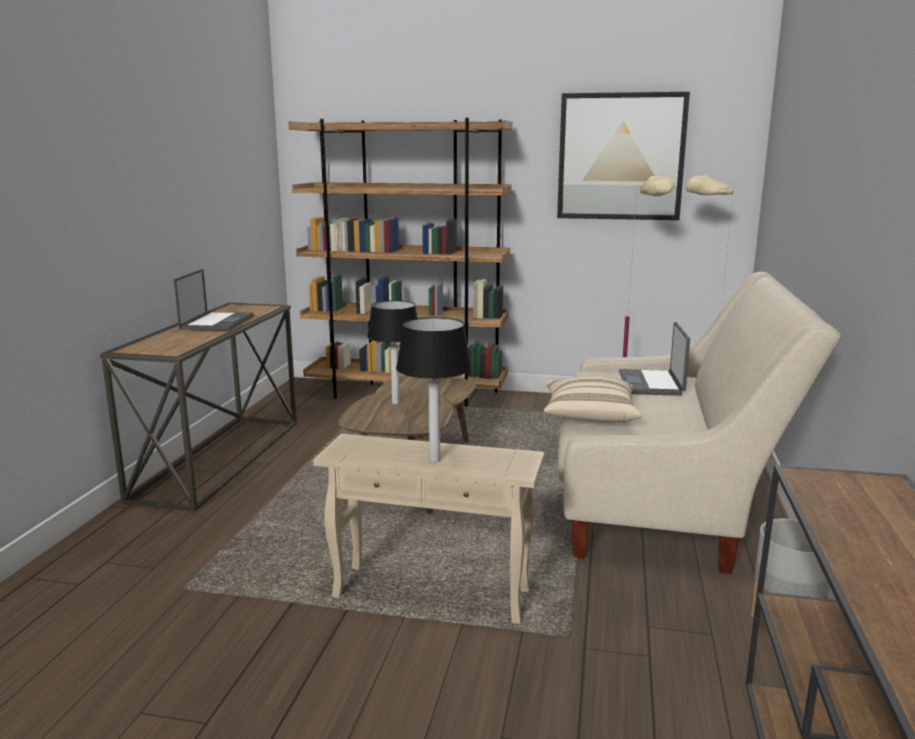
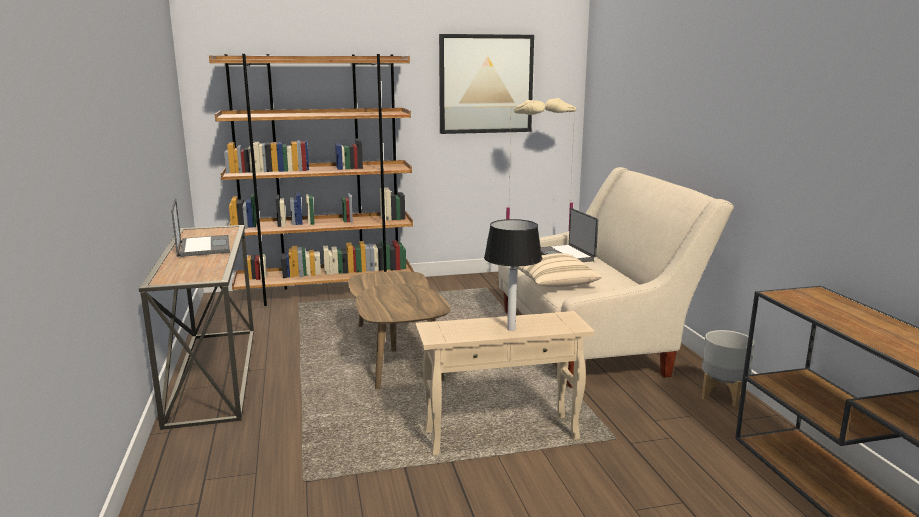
camera: 25 degrees left, 0 degrees up
table lamp [367,300,418,405] -> none

